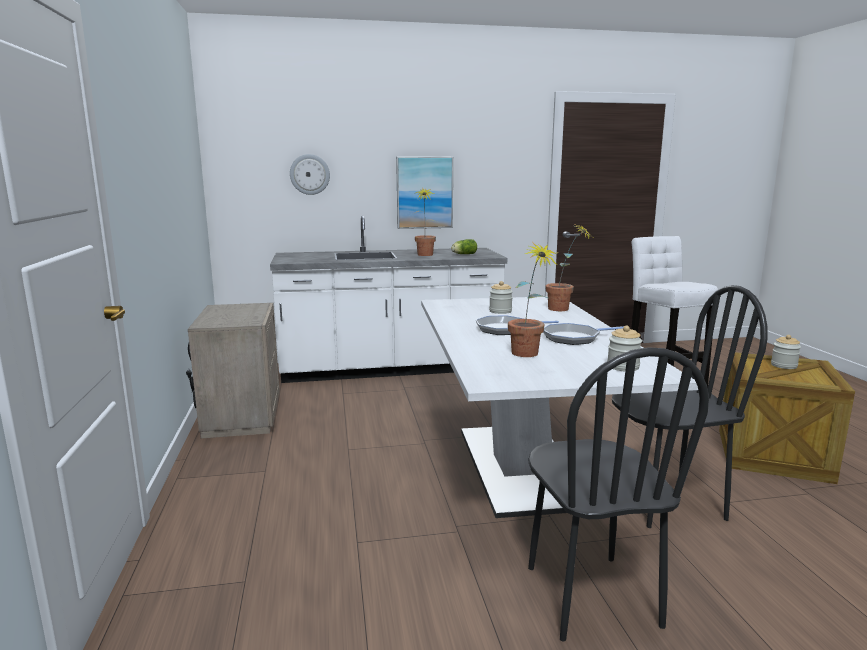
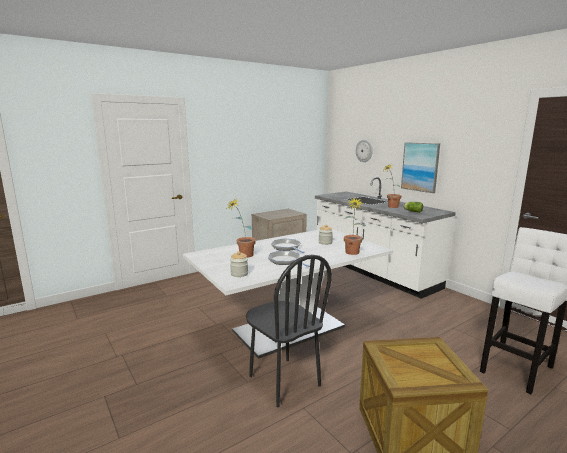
camera: 65 degrees right, 0 degrees up
black chair [528,347,709,641] -> none
jar [771,335,801,369] -> none

